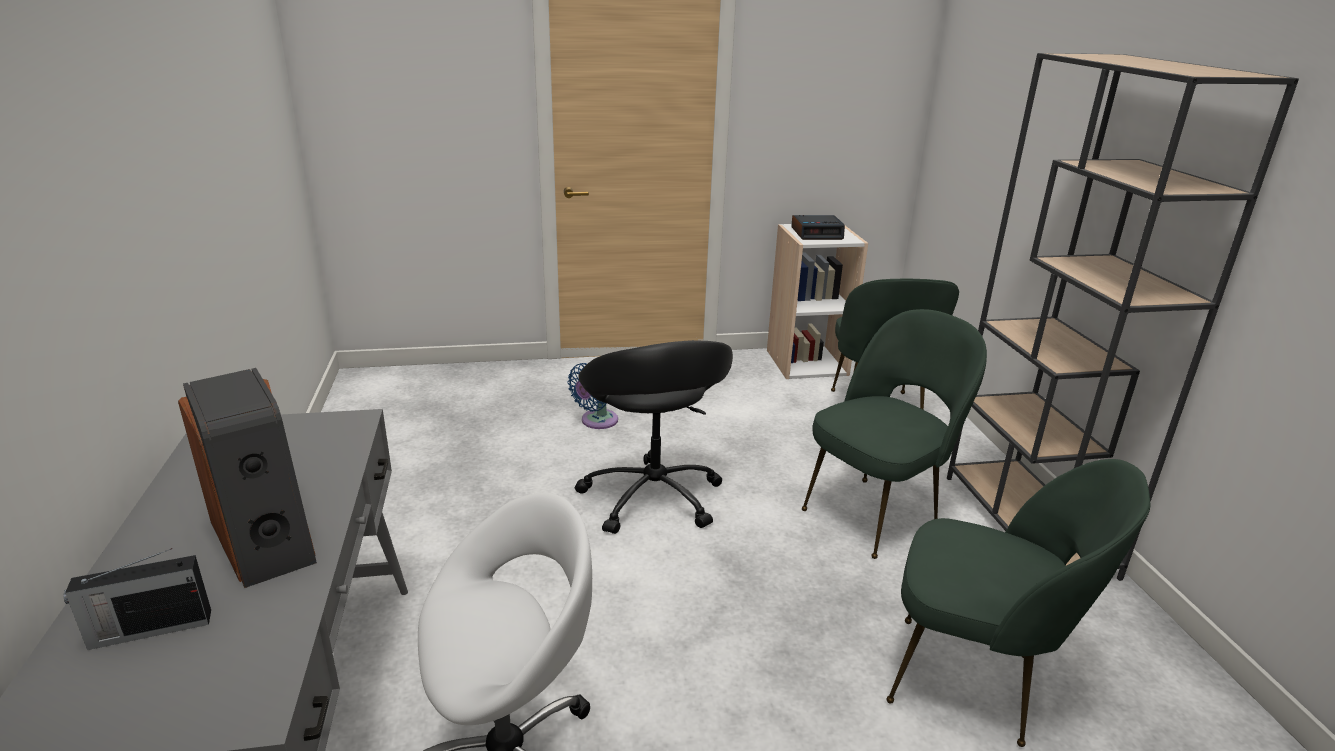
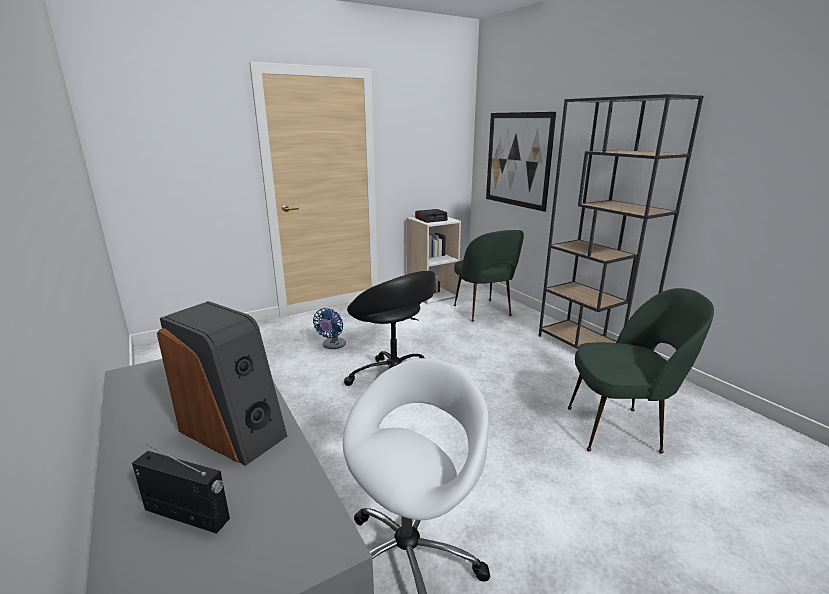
camera: 20 degrees left, 5 degrees down
radio [64,548,211,650] -> radio turned 120 degrees counterclockwise [132,444,230,534]
green chair [802,309,987,559] -> none
none -> picture [486,112,556,212]

